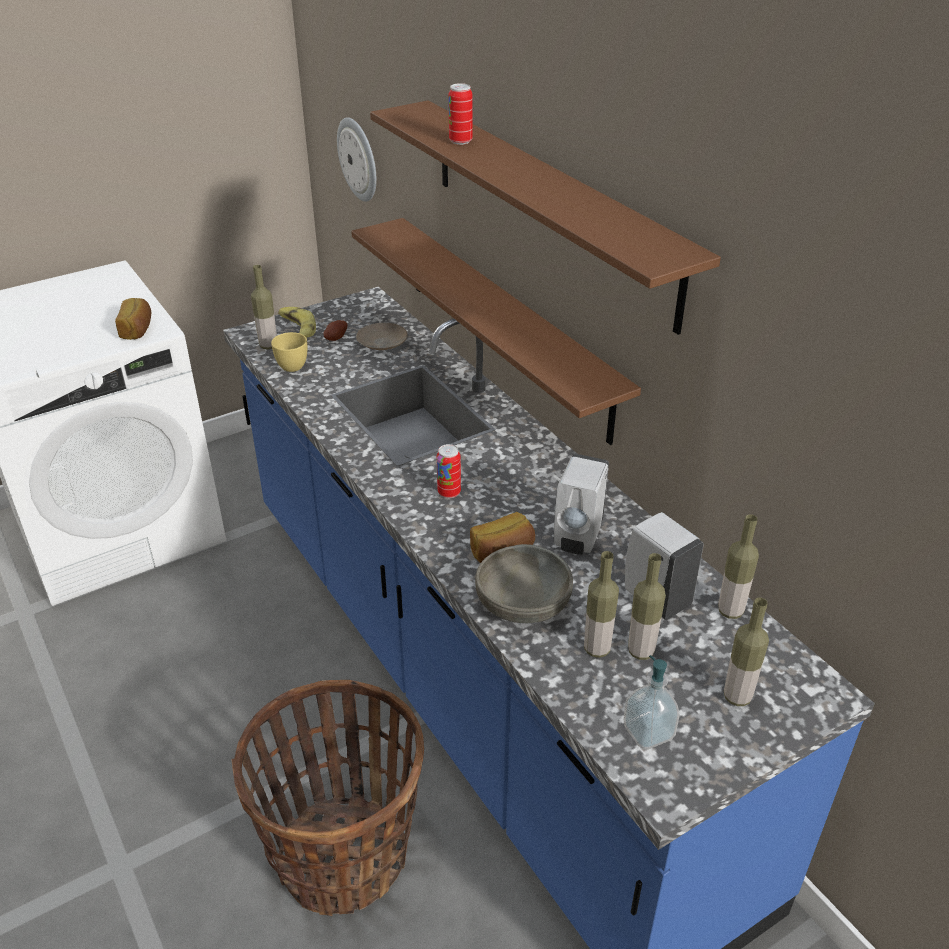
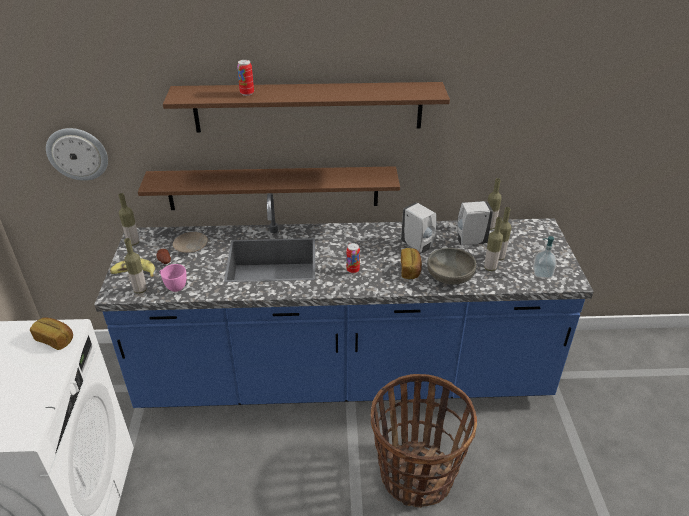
camera: 60 degrees left, 0 degrees up
yellow cup [271,332,307,372] -> pink cup [159,264,187,292]
bottle [724,598,769,706] -> bottle moved to [119,193,139,246]

